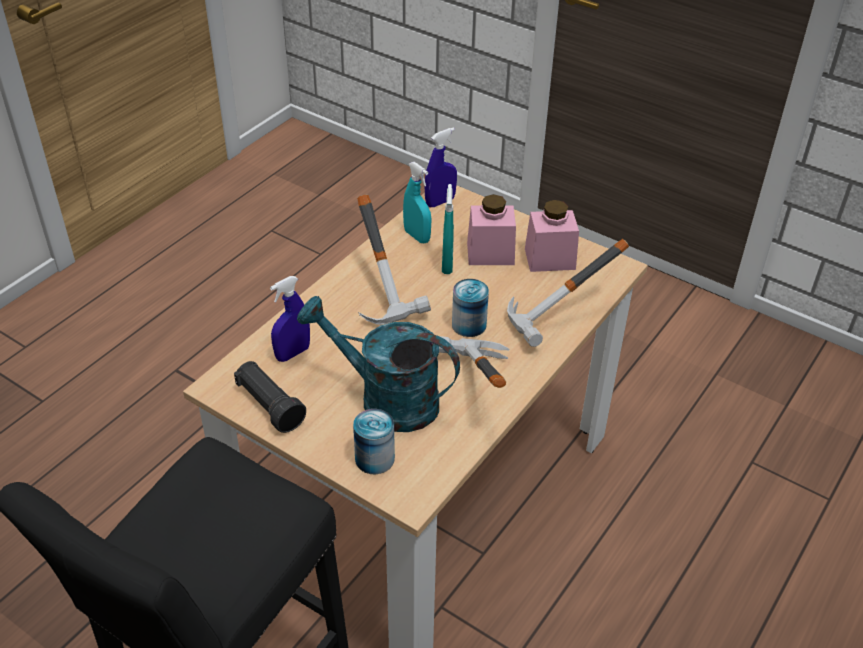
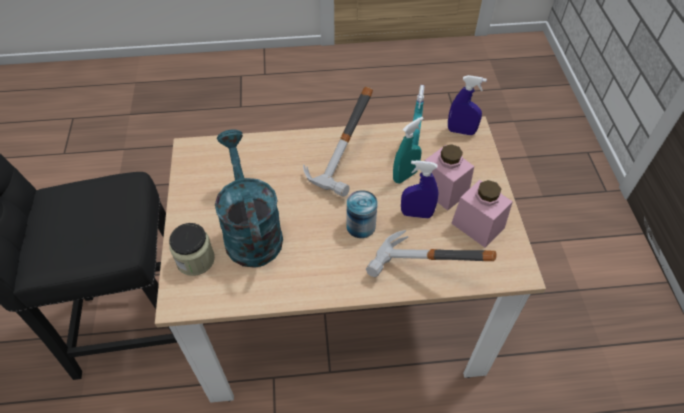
camera: 50 degrees right, 10 degrees up
black flashlight [234,361,306,433] -> none
blue spray bottle [270,276,310,362] -> blue spray bottle moved to [401,160,438,218]
can [353,409,395,474] -> jar [169,223,215,276]
hammer [439,336,509,388] -> none

